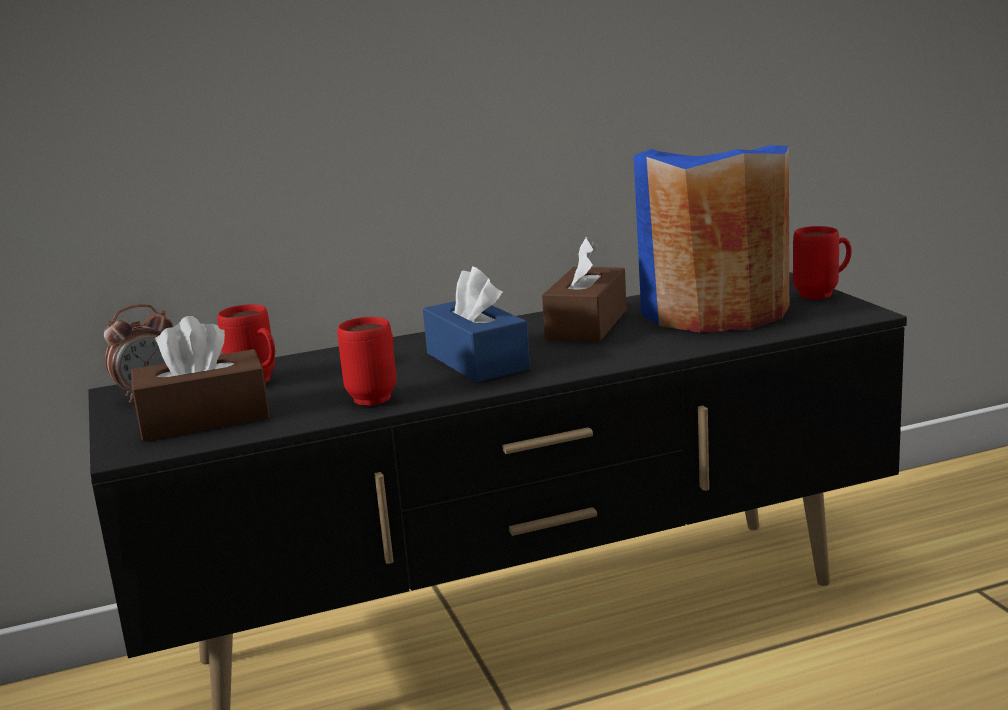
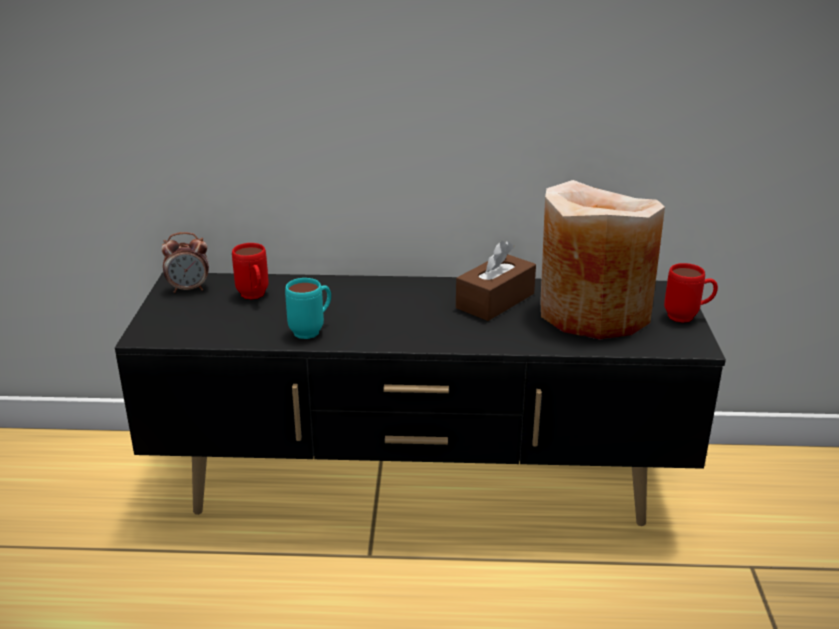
camera: 20 degrees right, 10 degrees up
brown tissue box [131,316,270,441] -> none
red mug [338,317,396,406] -> turquoise mug [285,278,331,339]
blue tissue box [423,266,530,383] -> none
blue vase [634,145,789,332] -> beige vase [540,180,665,340]

